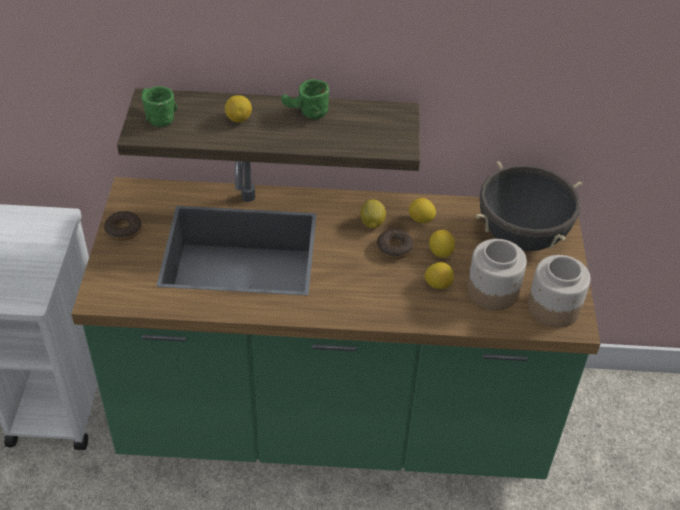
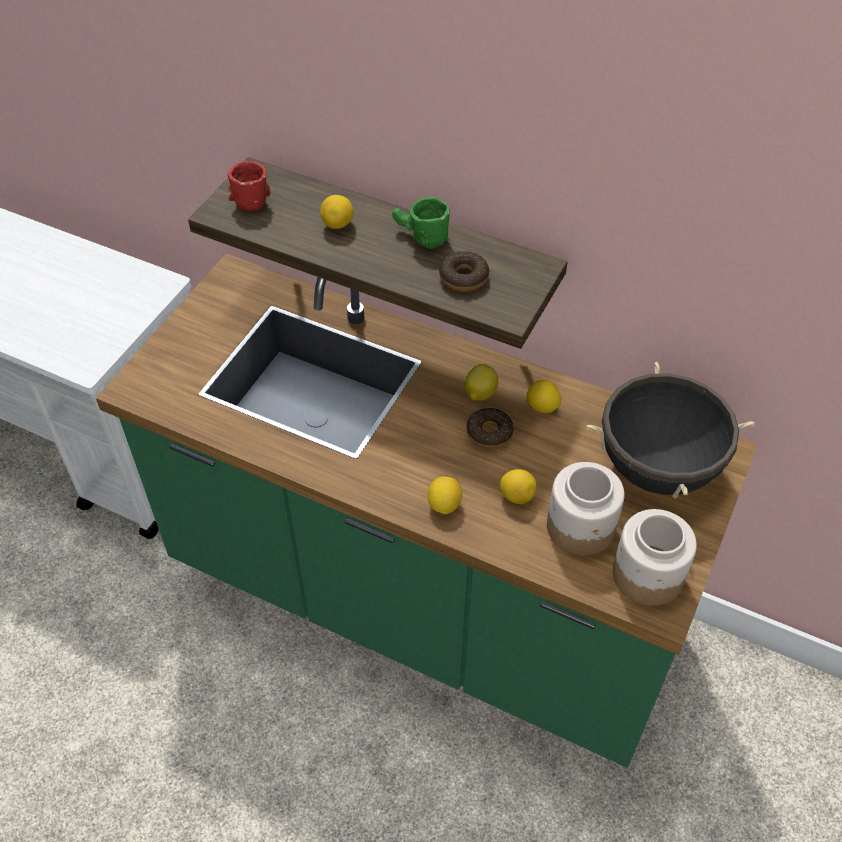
camera: 25 degrees right, 5 degrees up
donut [104,211,142,241] -> donut moved to [439,251,489,292]
green mug [141,86,177,127] -> red mug [228,161,271,212]
lemon [429,230,455,258] -> lemon moved to [428,476,463,515]

